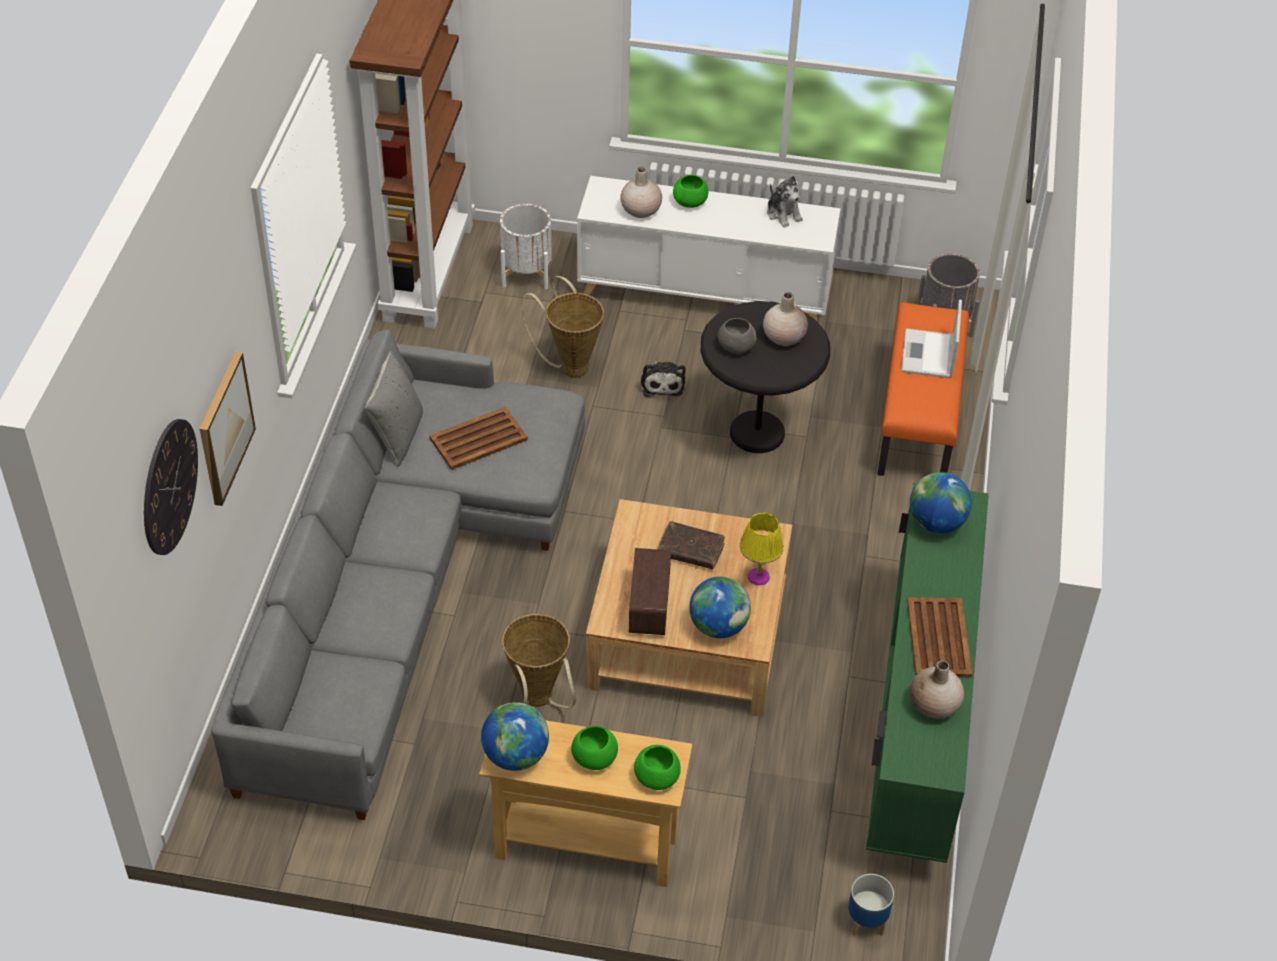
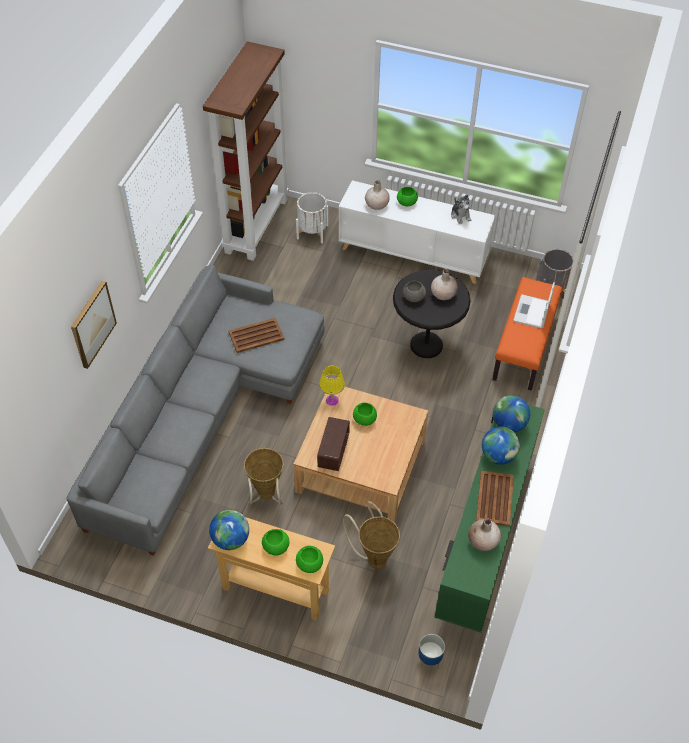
camera: 10 degrees right, 5 degrees up
wall clock [144,419,198,555] -> none
grey pillow [365,351,423,466] -> none
basket [521,276,604,378] -> basket moved to [343,501,400,569]
plush toy [641,361,686,397] -> none
brown book [658,521,725,569] -> green bowl [353,403,377,426]
globe [689,577,751,638] -> globe moved to [482,427,520,465]
yellow table lamp [740,513,784,586] -> yellow table lamp moved to [319,365,345,406]

